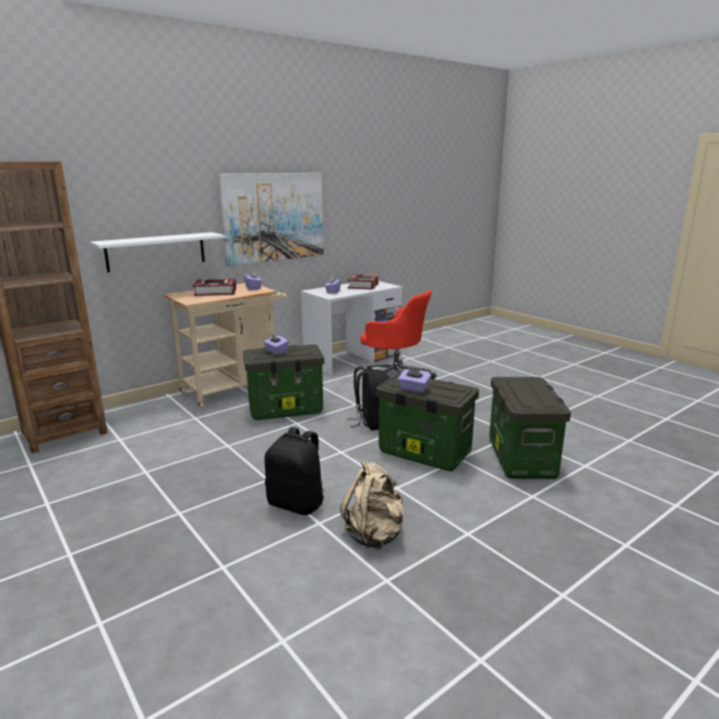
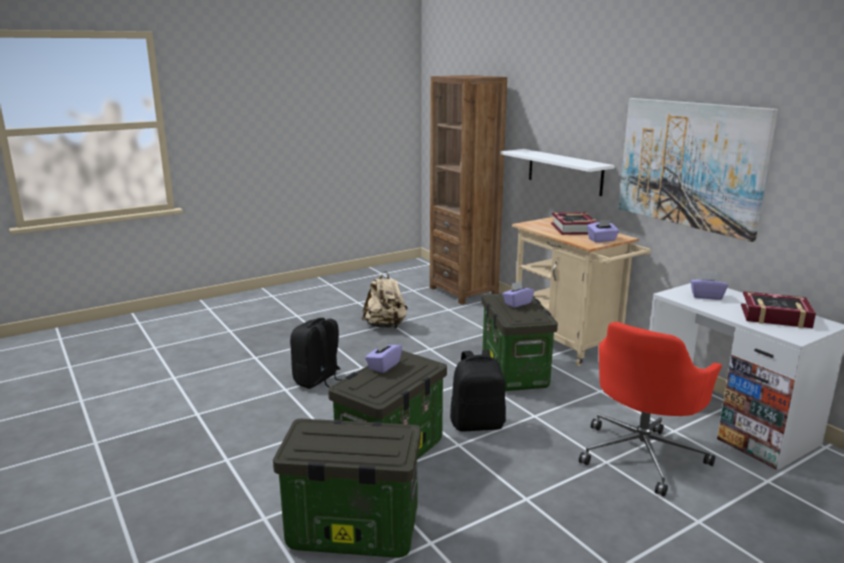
camera: 95 degrees right, 0 degrees up
beige backpack [340,461,404,549] -> beige backpack moved to [362,272,408,329]

